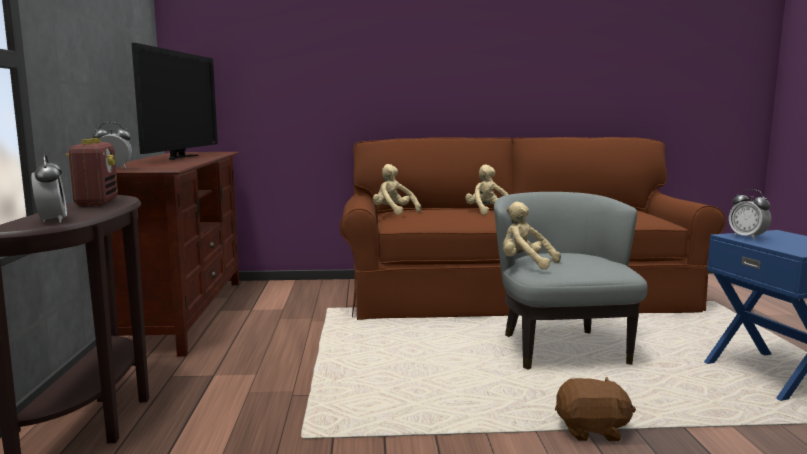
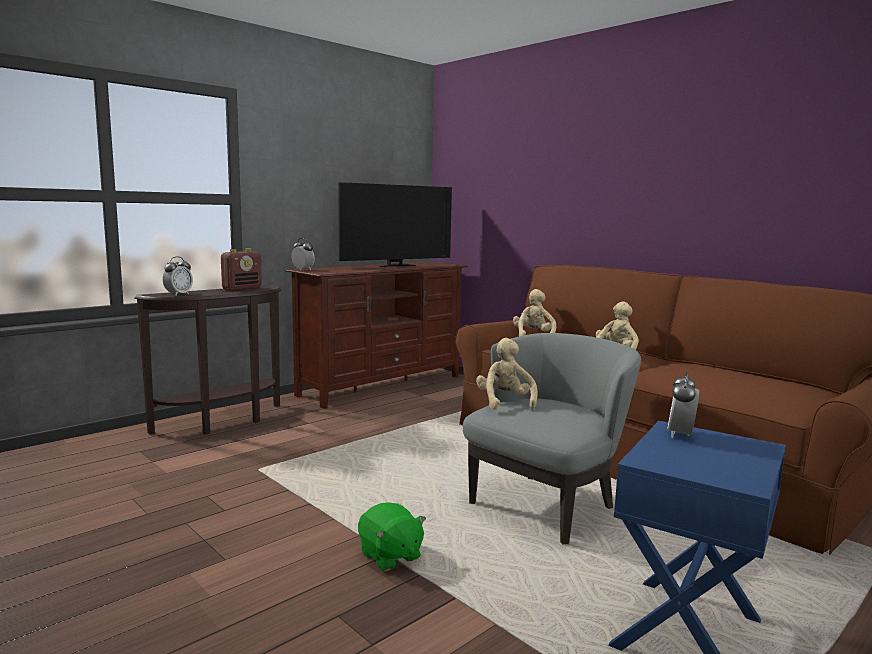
camera: 50 degrees right, 0 degrees up
brown plush toy [555,377,636,441] -> green plush toy [358,502,426,571]

